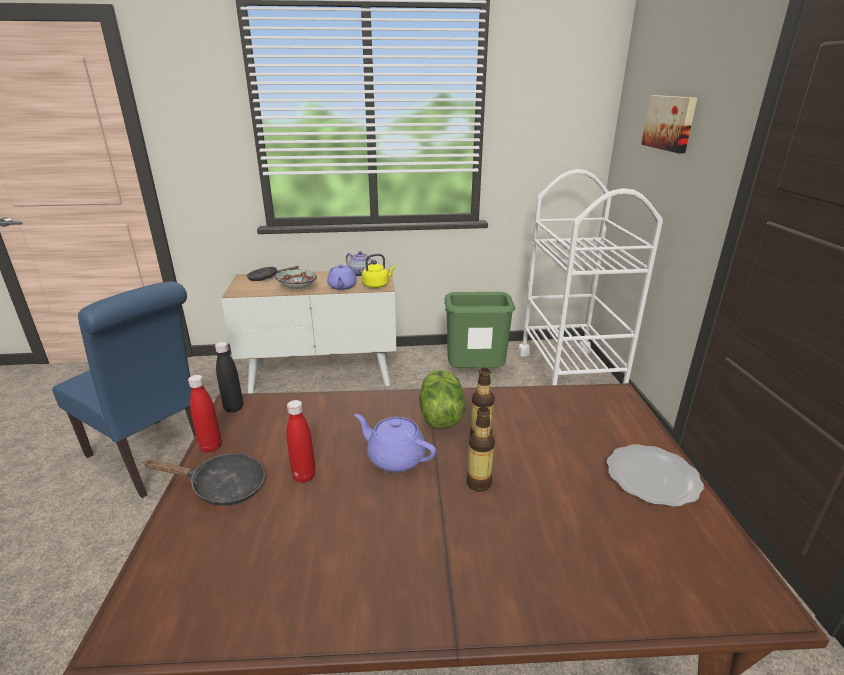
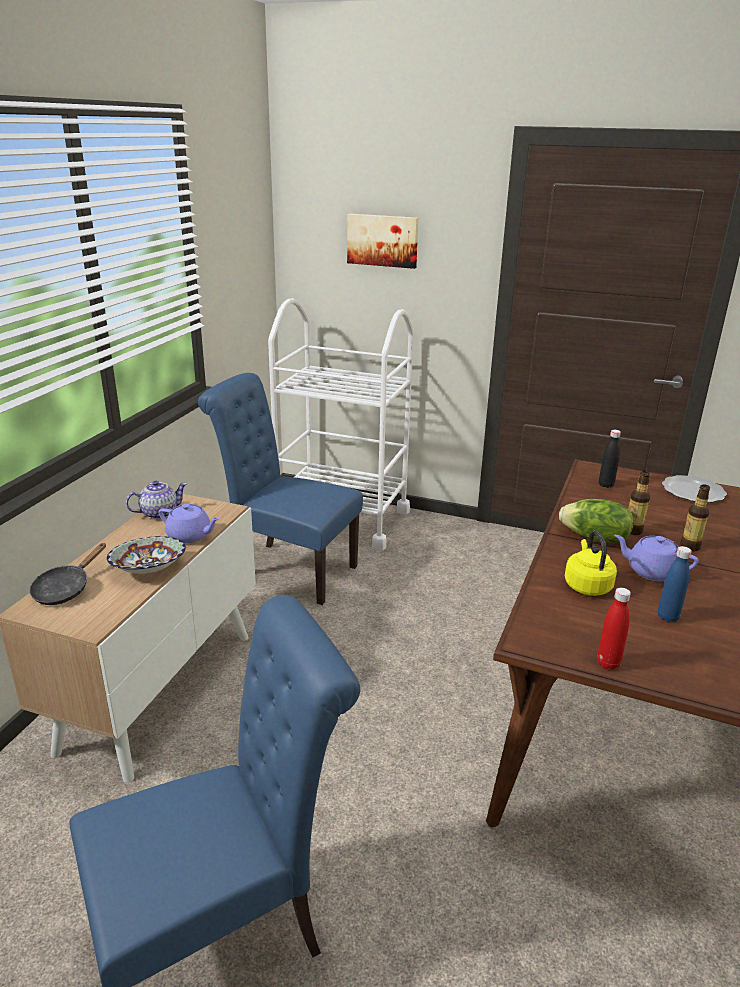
camera: 65 degrees left, 0 degrees up
black frying pan [143,453,265,506] -> none
black bottle [215,342,243,413] -> black bottle moved to [599,430,621,488]
red bottle [287,400,315,483] -> blue bottle [658,546,692,622]
purple teapot [354,414,436,472] -> purple teapot turned 60 degrees clockwise [614,535,699,581]
yellow kettle [362,254,395,288] -> yellow kettle moved to [565,531,617,596]
green trash can [444,292,515,368] -> blue chair [198,373,363,605]

